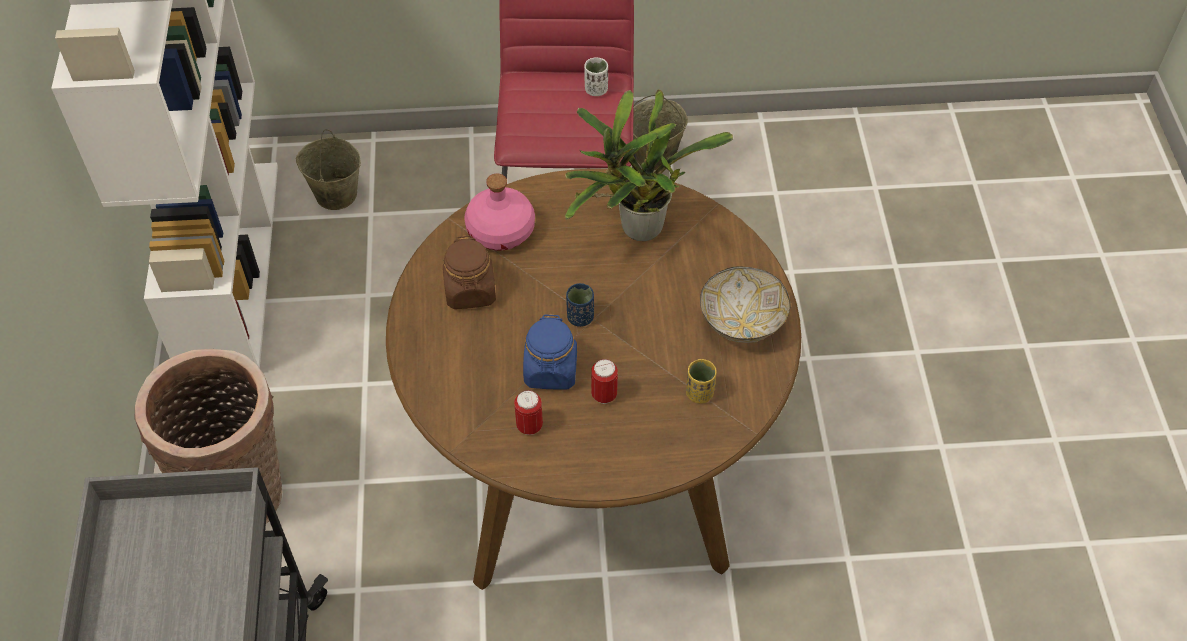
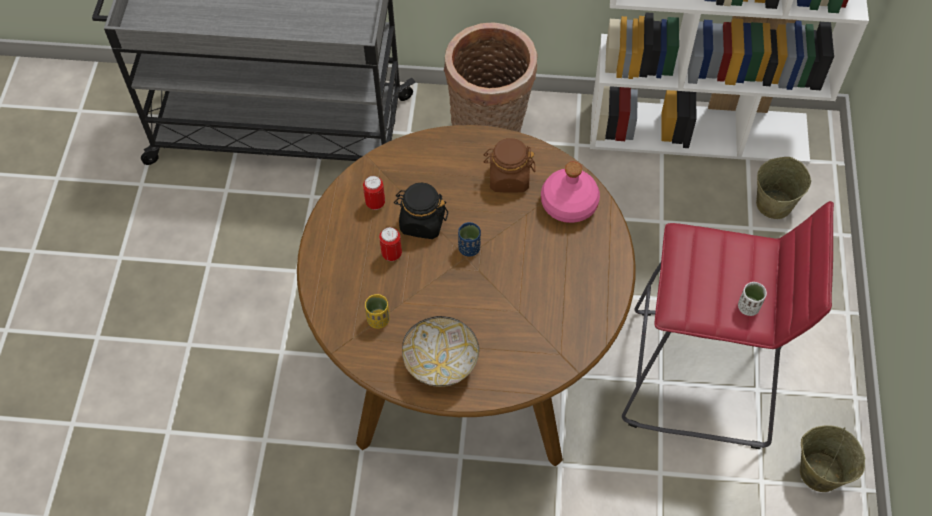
camera: 100 degrees right, 5 degrees up
blue jar [523,314,577,389] -> black jar [394,183,448,239]
potted plant [565,89,733,241] -> none

